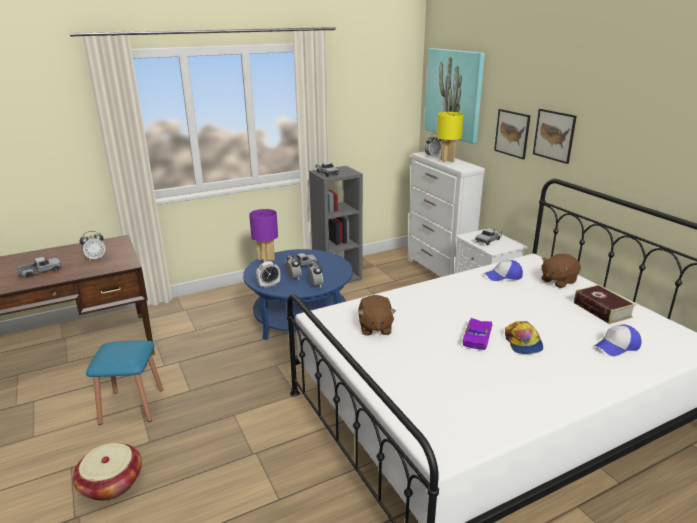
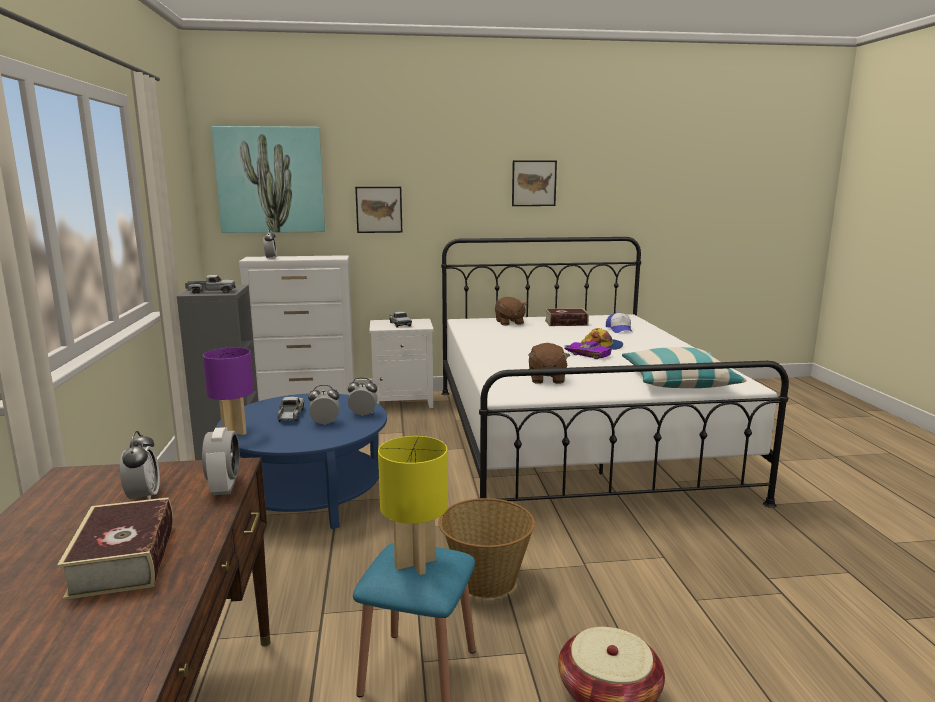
camera: 70 degrees left, 10 degrees down
toy truck [17,257,62,278] -> book [57,497,173,600]
alarm clock [256,261,280,288] -> alarm clock moved to [202,427,239,495]
brown plush toy [358,295,396,335] -> brown plush toy turned 75 degrees clockwise [528,343,570,384]
yellow table lamp [436,112,464,162] -> yellow table lamp moved to [378,436,448,575]
cap [485,260,523,281] -> none
picture [533,109,577,164] -> picture moved to [512,160,557,206]
none -> basket [438,498,535,598]
none -> pillow [622,347,747,388]

